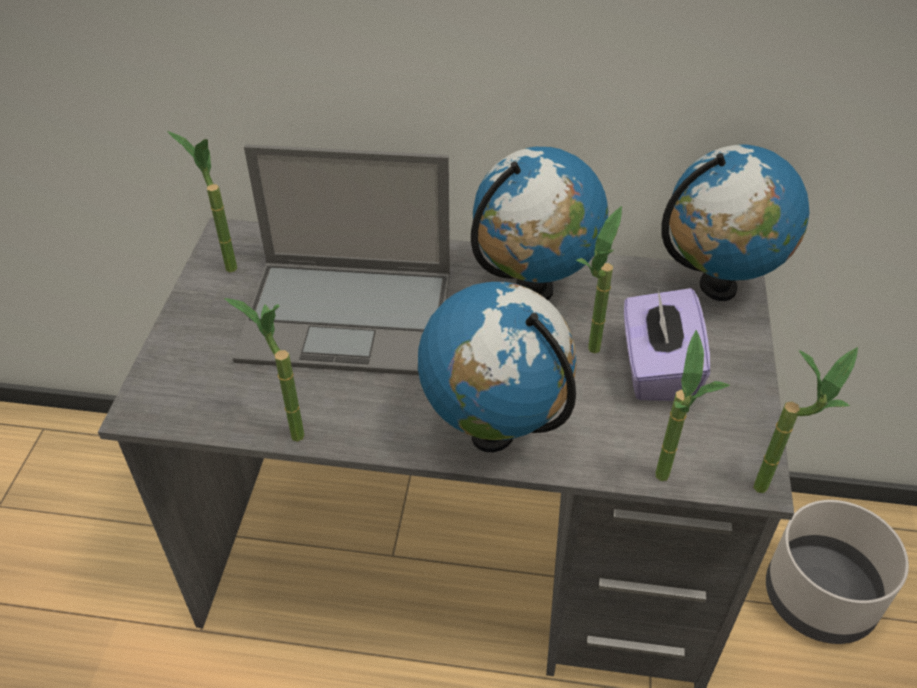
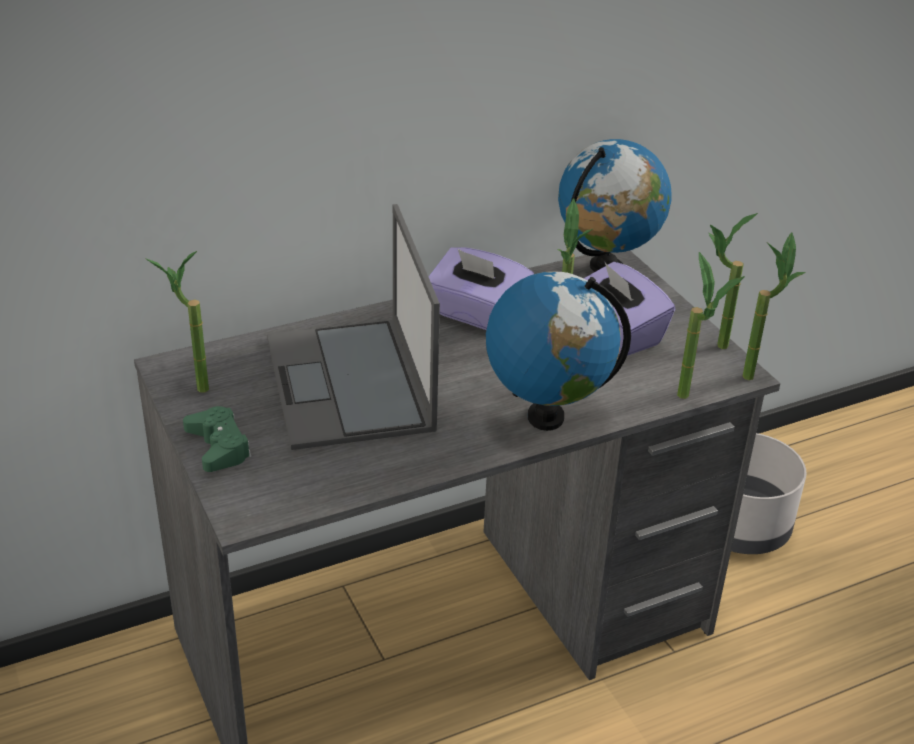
camera: 35 degrees left, 10 degrees down
potted plant [224,298,304,442] -> potted plant moved to [709,213,758,349]
laptop [233,144,450,375] -> laptop turned 105 degrees clockwise [267,204,440,450]
globe [471,147,608,300] -> purple tissue box [429,247,534,330]
none -> green game controller [183,406,252,472]

